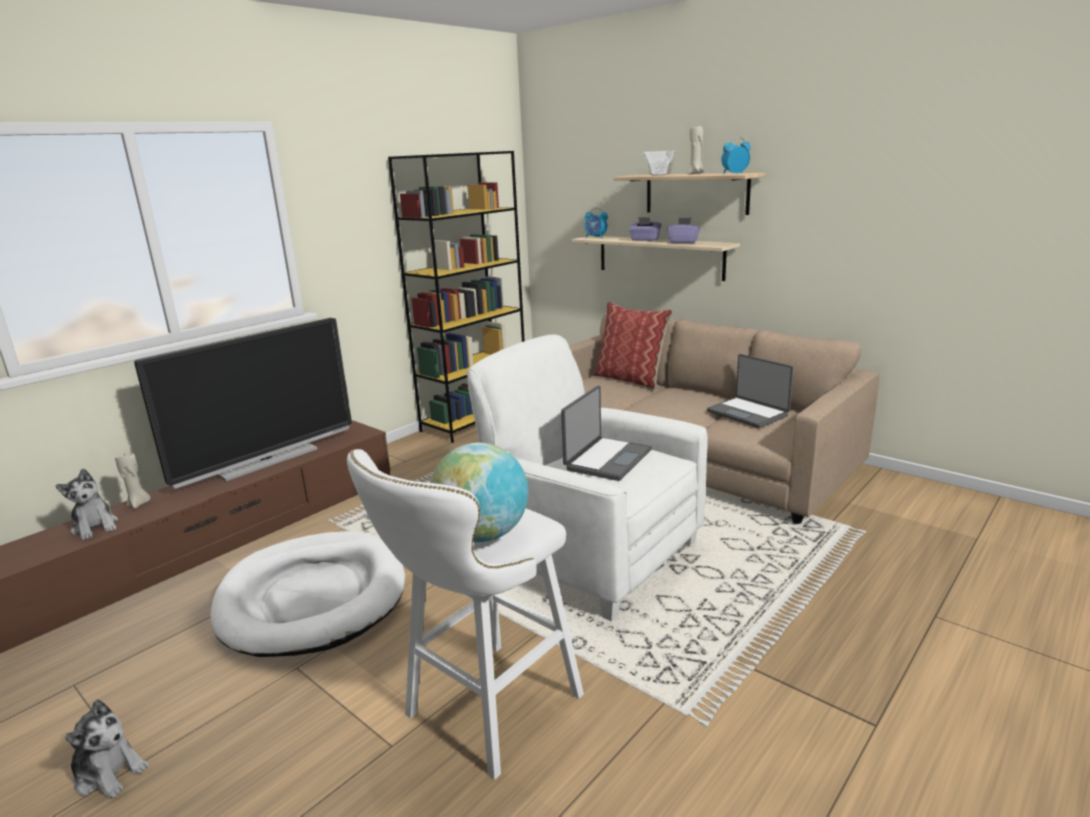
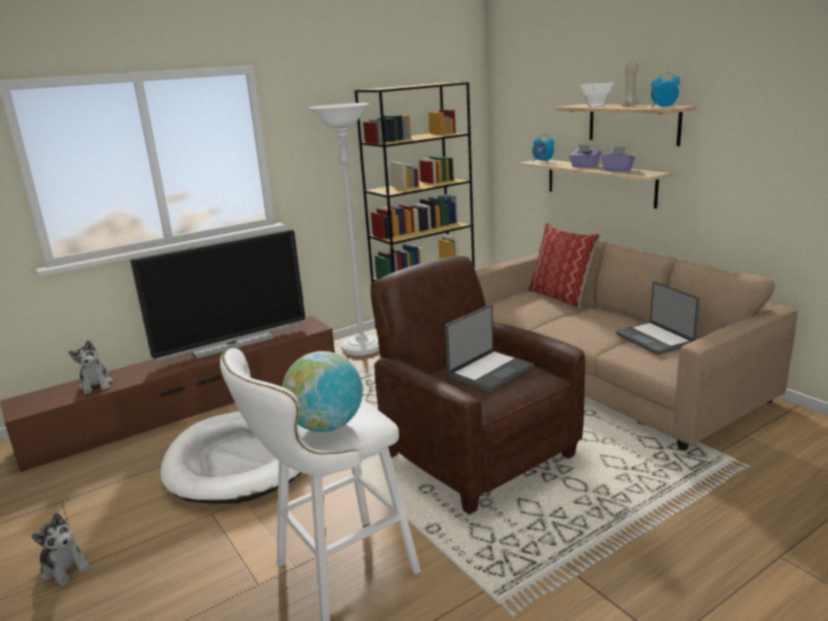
camera: 15 degrees right, 0 degrees up
beige candle [115,453,151,509] -> none
white armchair [467,334,708,621] -> brown armchair [370,256,585,515]
none -> white floor lamp [309,103,379,356]

